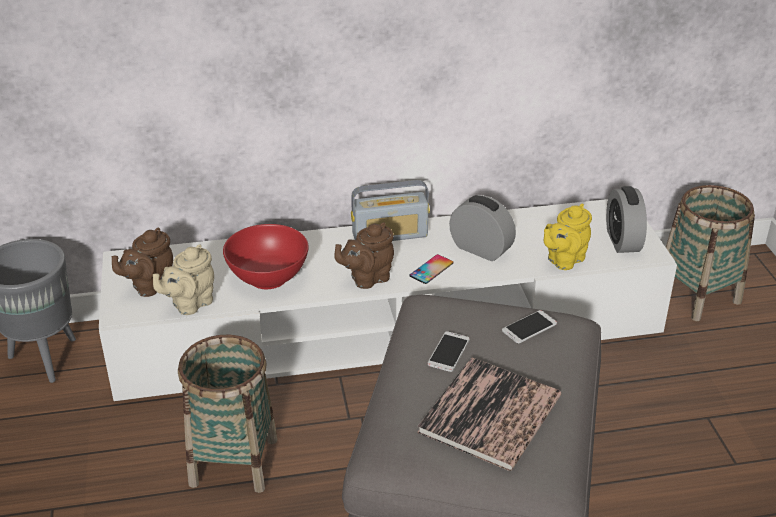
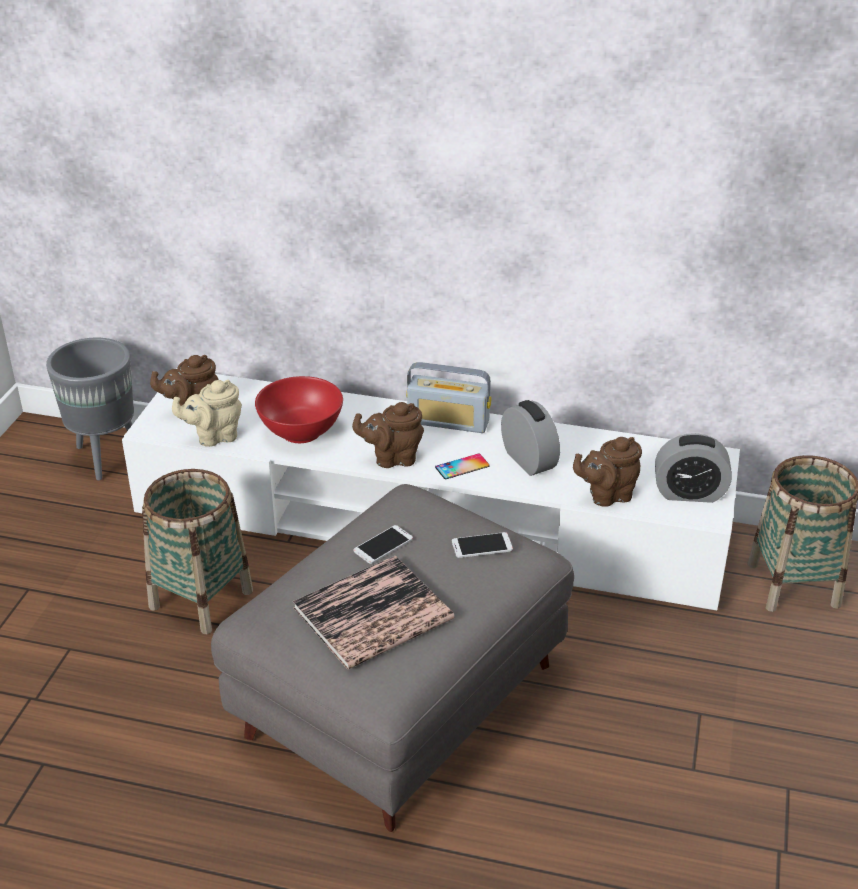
camera: 25 degrees right, 0 degrees up
yellow teapot [544,203,592,270] -> brown teapot [573,437,642,507]
alarm clock [606,186,647,253] -> alarm clock turned 105 degrees counterclockwise [655,433,732,503]

